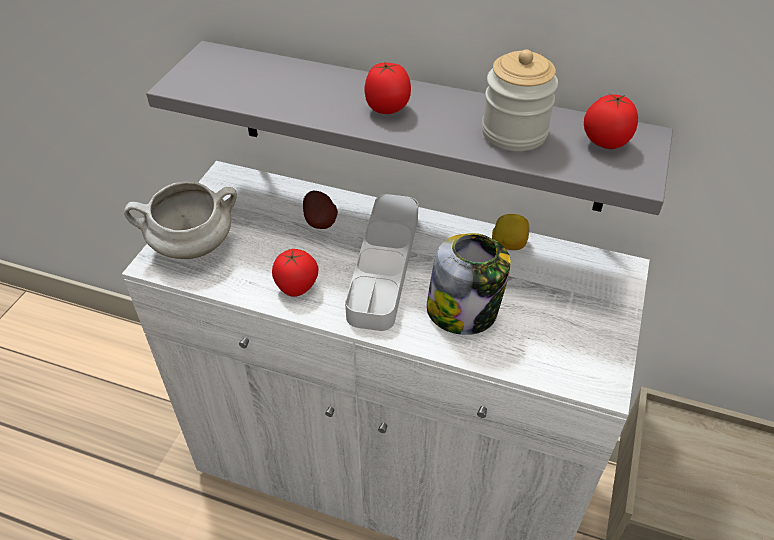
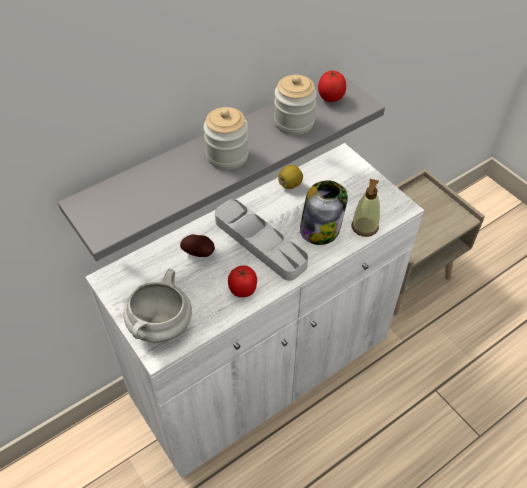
camera: 55 degrees left, 5 degrees up
tomato [364,61,411,114] -> jar [203,107,249,170]
none -> soap dispenser [352,179,380,237]

